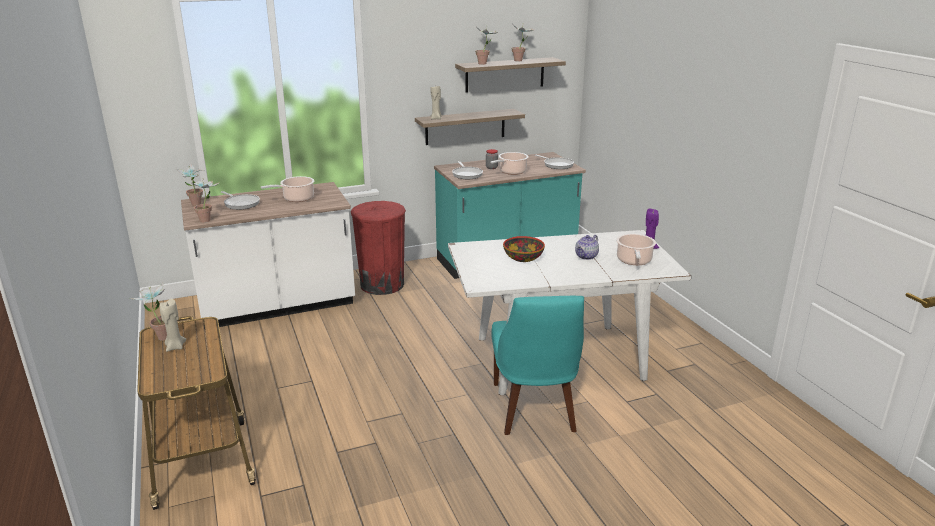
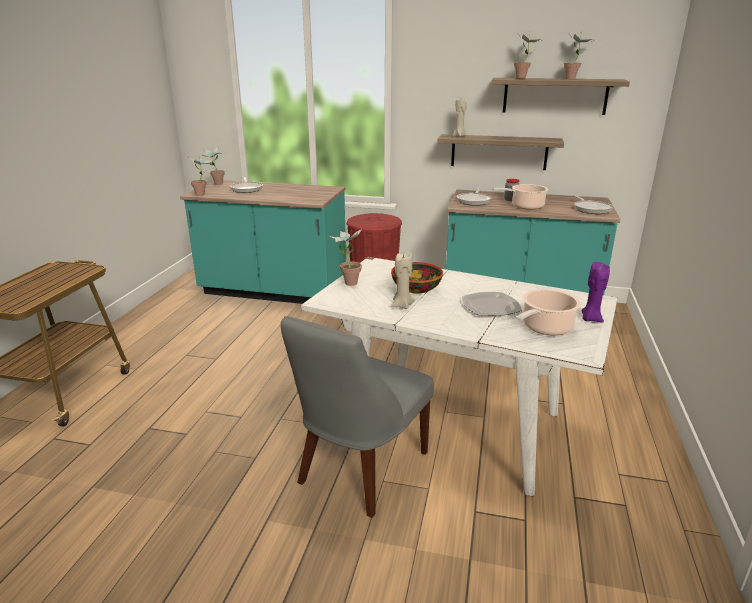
camera: 35 degrees right, 0 degrees up
potted plant [130,283,167,341] -> potted plant moved to [329,228,362,286]
beige candle [160,299,186,352] -> beige candle moved to [391,252,415,309]
white counter [181,182,355,330] -> turquoise counter [180,180,346,304]
cooking pot [261,176,314,202] -> none
turquoise chair [491,296,584,435] -> grey chair [281,316,434,518]
teapot [575,235,599,260] -> plate [462,292,522,316]

